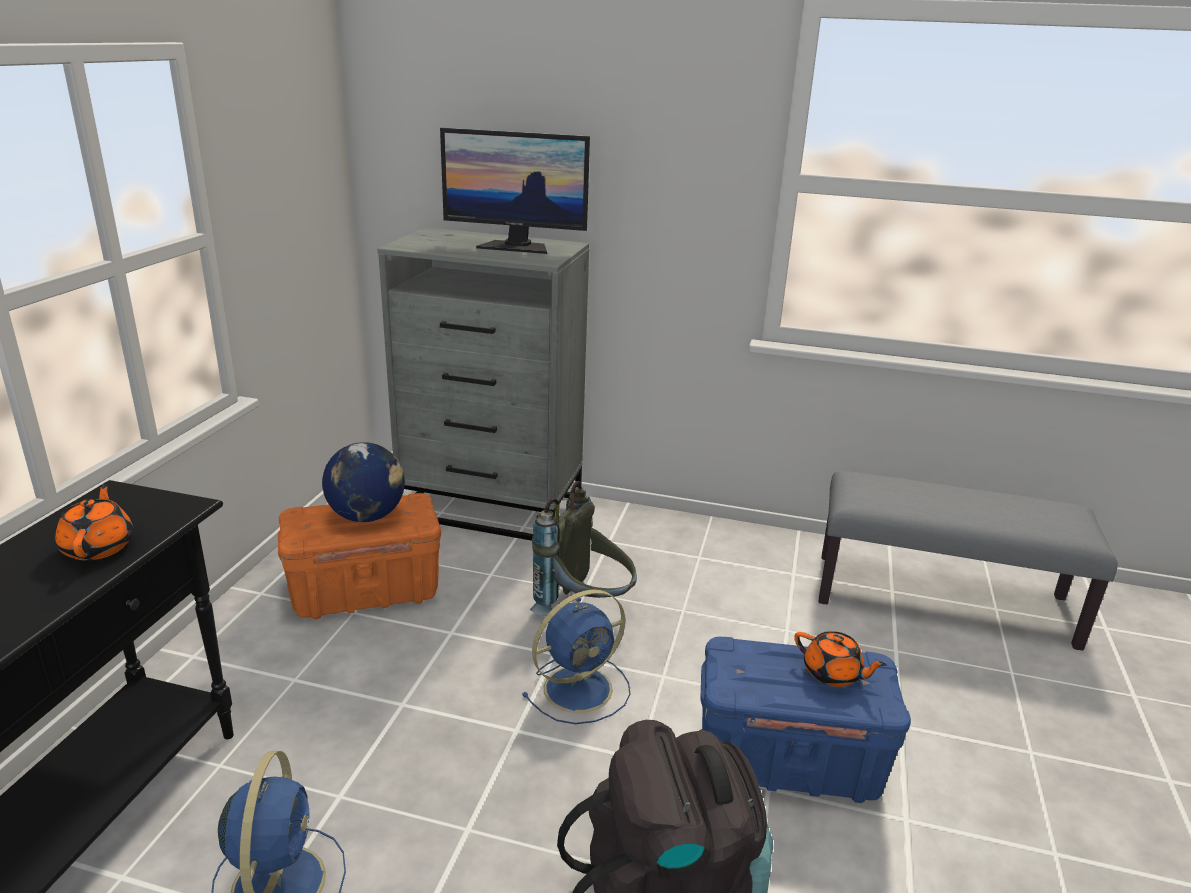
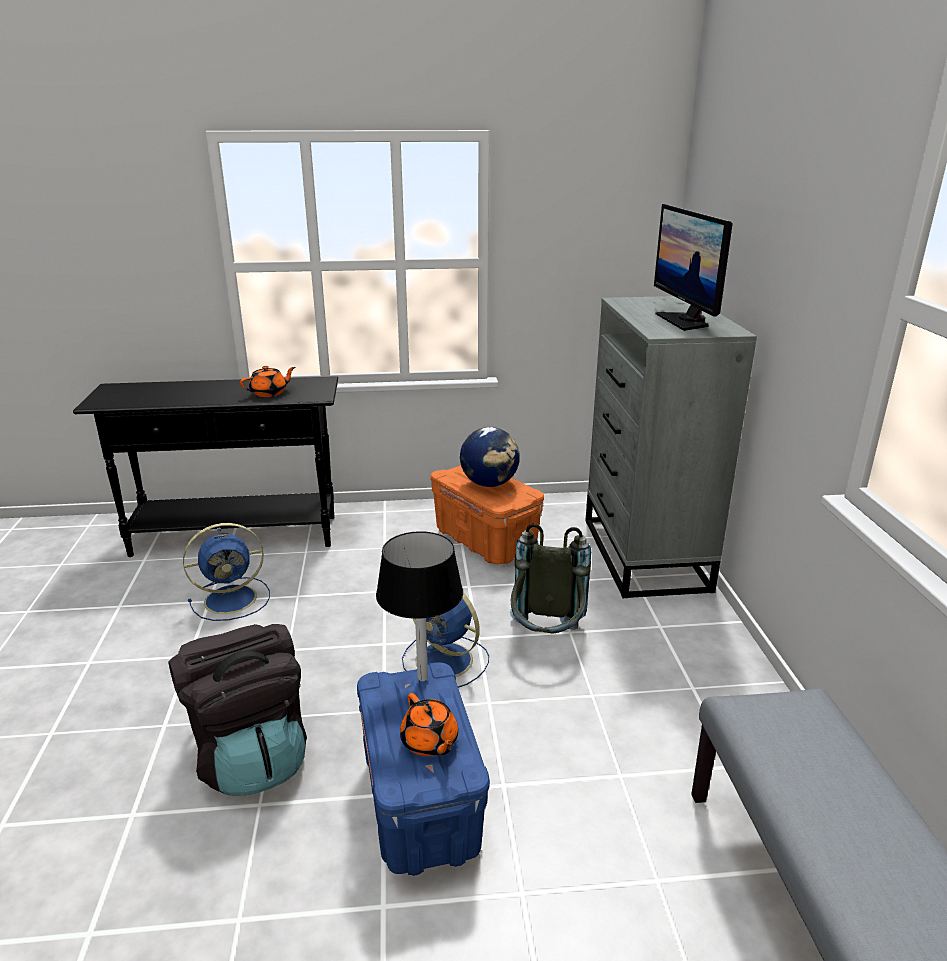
camera: 70 degrees right, 0 degrees up
orange teapot [794,631,887,687] -> orange teapot turned 45 degrees counterclockwise [400,693,458,756]
none -> black table lamp [376,531,463,681]

